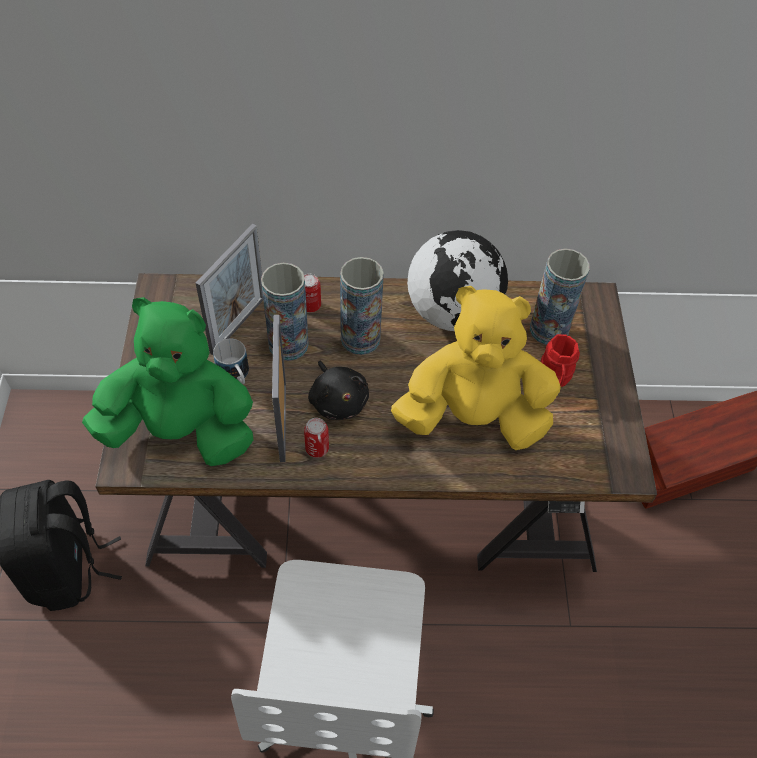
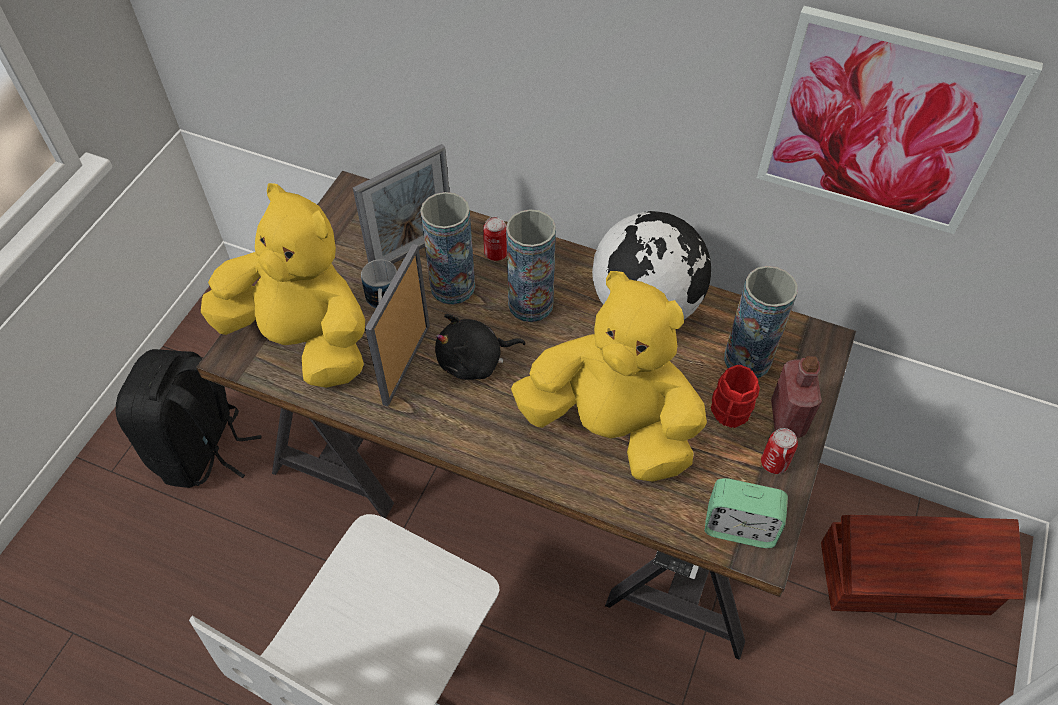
camera: 25 degrees right, 0 degrees up
green plush toy [82,297,253,466] -> yellow plush toy [201,183,365,388]
can [304,418,329,458] -> can moved to [761,428,798,474]
black plush toy [308,361,369,420] -> black plush toy turned 75 degrees clockwise [435,314,526,380]
none -> alarm clock [705,478,788,548]
none -> picture [757,6,1043,234]
none -> red bottle [771,356,822,438]

